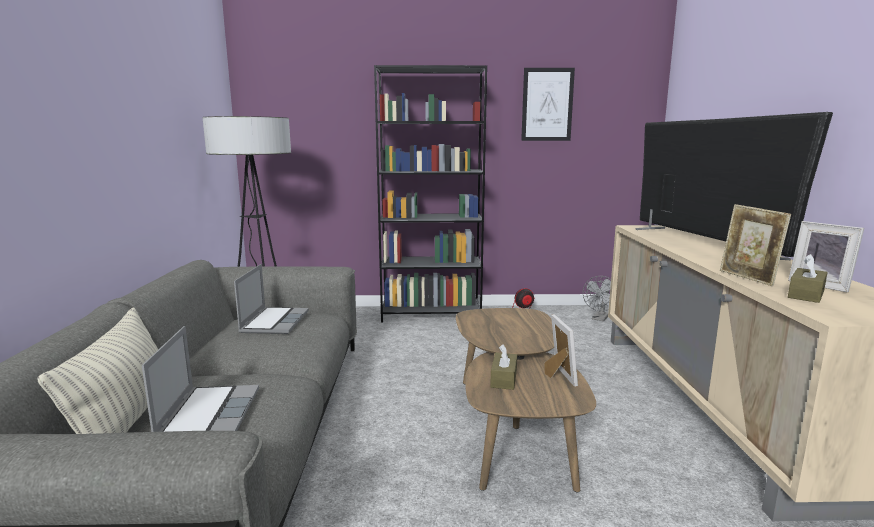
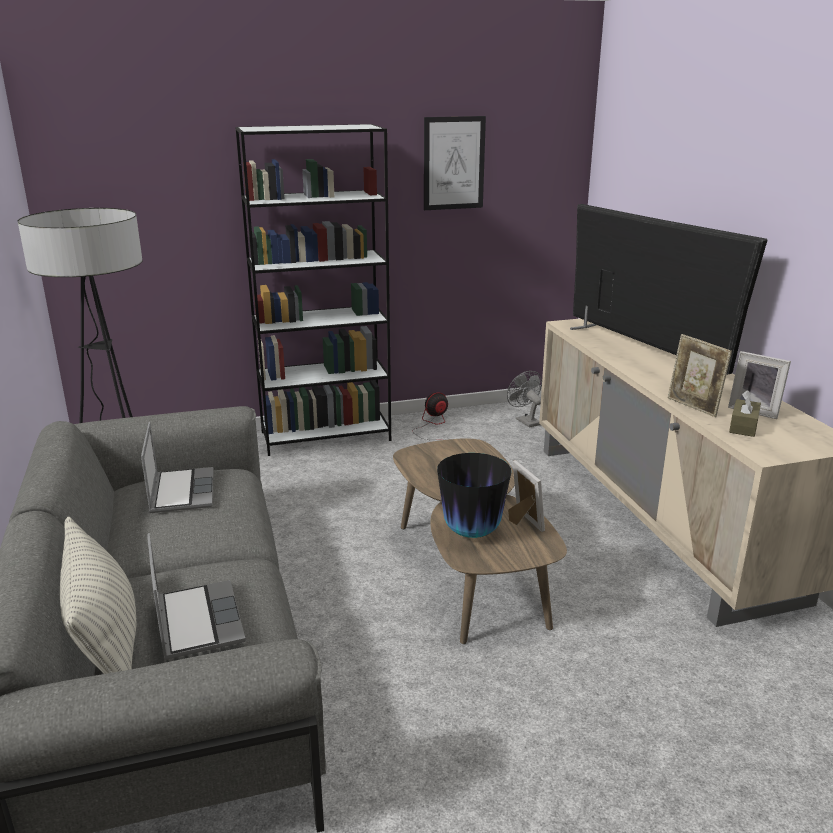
camera: 15 degrees left, 10 degrees up
black bookcase [374,65,487,322] -> white bookcase [235,124,391,456]
brown tissue box [490,345,517,390] -> vase [437,453,511,538]
grey fan [583,276,611,321] -> grey fan turned 135 degrees clockwise [507,371,542,428]

